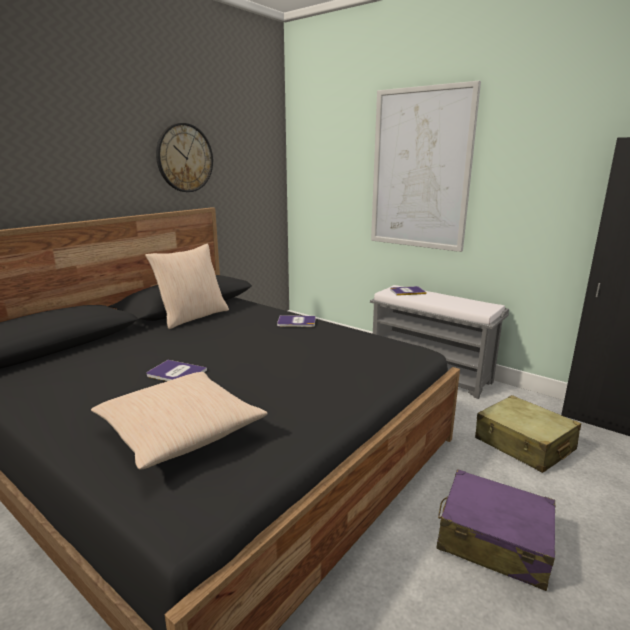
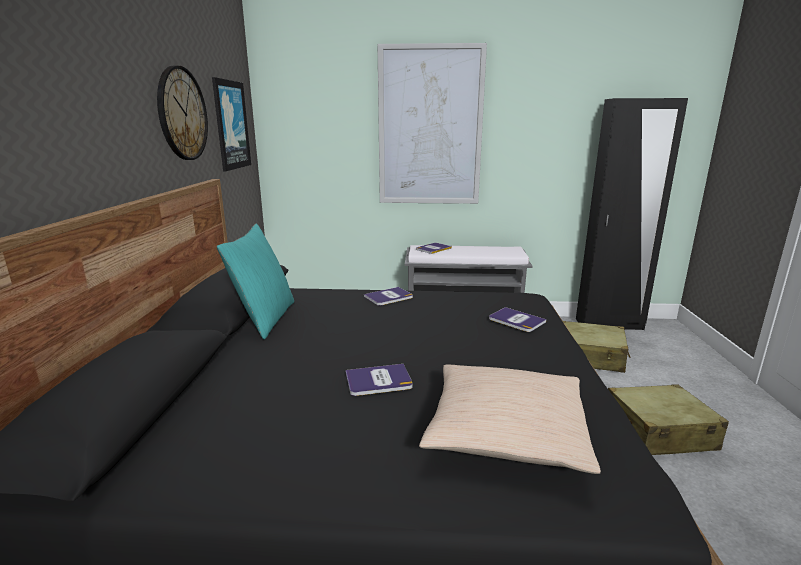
camera: 35 degrees left, 0 degrees up
beige pillow [145,244,229,329] -> turquoise pillow [217,224,294,340]
purple suitcase [437,469,556,591] -> beige suitcase [608,384,729,455]
none -> picture [212,77,251,171]
none -> book [489,307,546,332]

